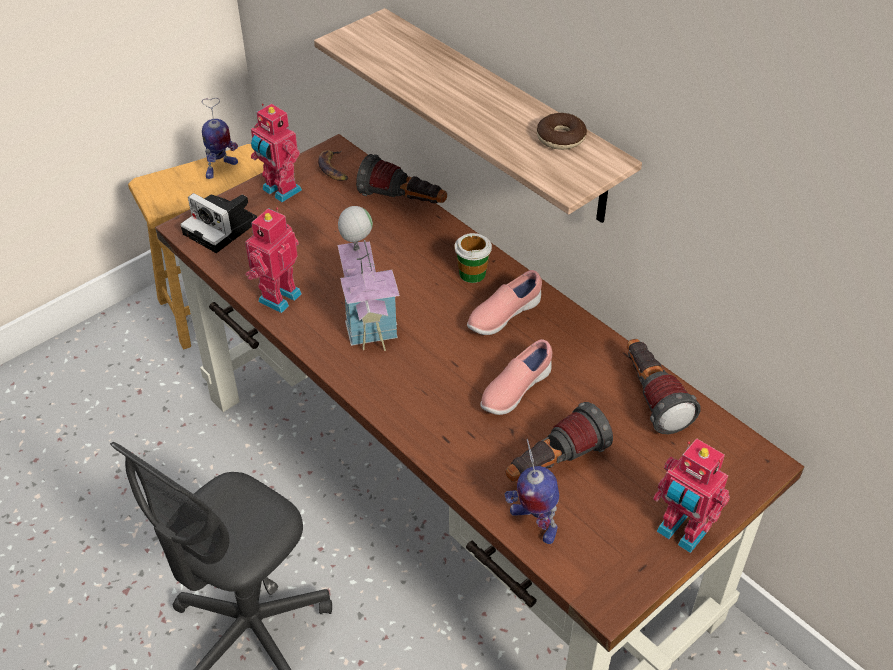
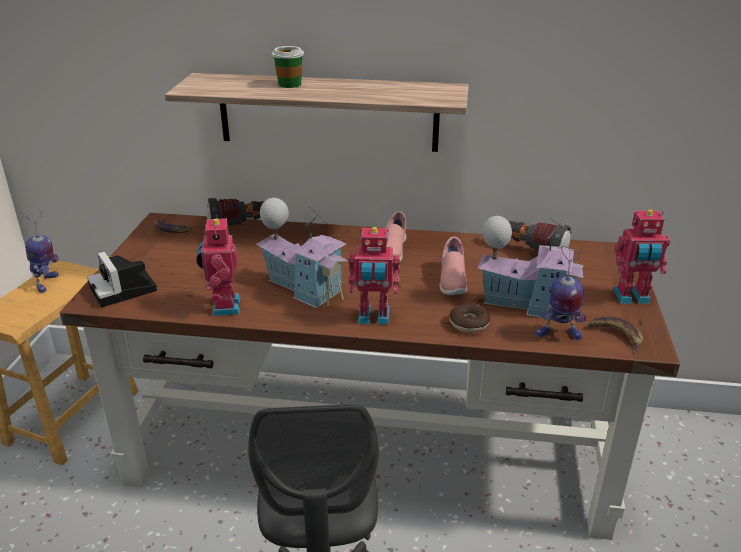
camera: 40 degrees left, 15 degrees down
camera [180,193,257,253] -> camera turned 60 degrees clockwise [87,251,157,307]
toy robot [251,104,302,202] -> toy robot moved to [348,227,400,325]
cup [455,233,492,283] -> cup moved to [272,46,304,88]
flashlight [506,402,613,482] -> toy house [477,216,583,317]
donut [537,113,587,150] -> donut moved to [449,303,490,333]
none -> banana [588,317,643,353]

